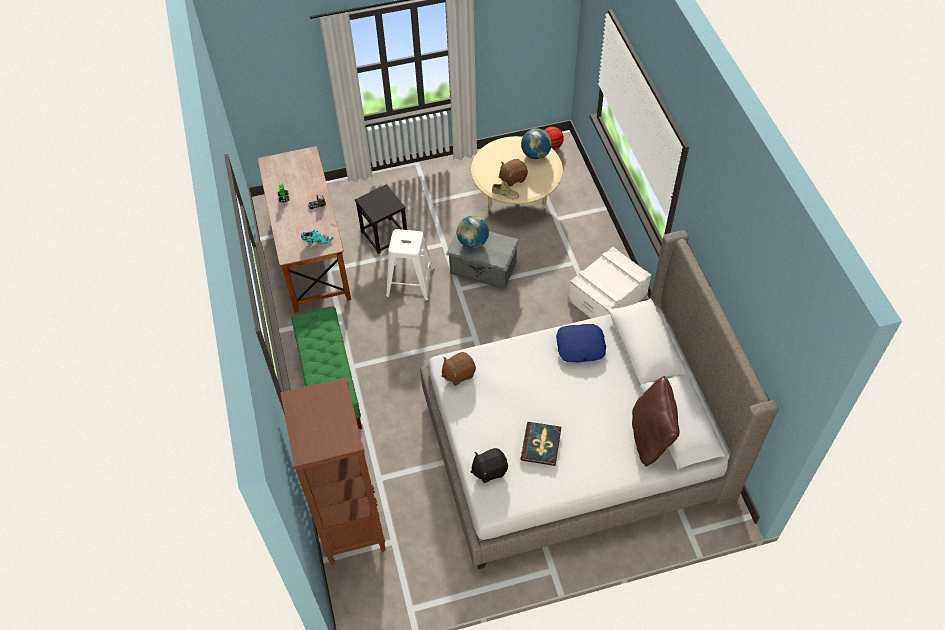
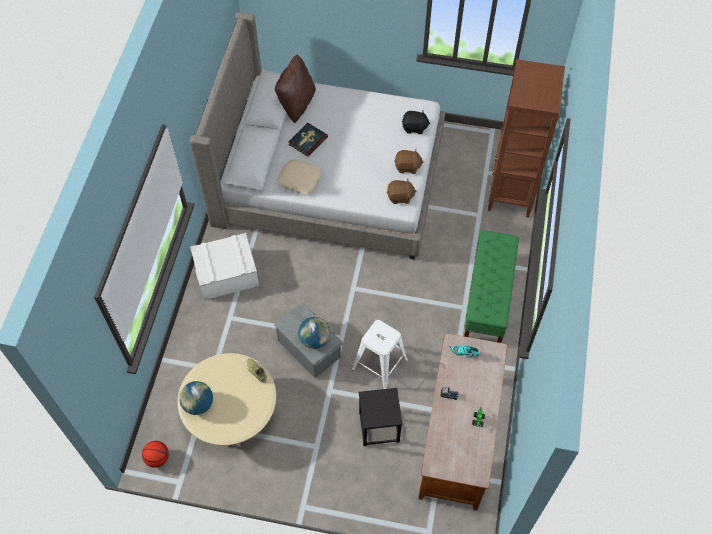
camera: 155 degrees left, 5 degrees up
brown plush toy [499,159,528,186] -> brown plush toy moved to [394,149,424,174]
book [521,422,561,466] -> book moved to [288,122,328,157]
blue pillow [556,324,606,362] -> beige pillow [277,159,321,194]

